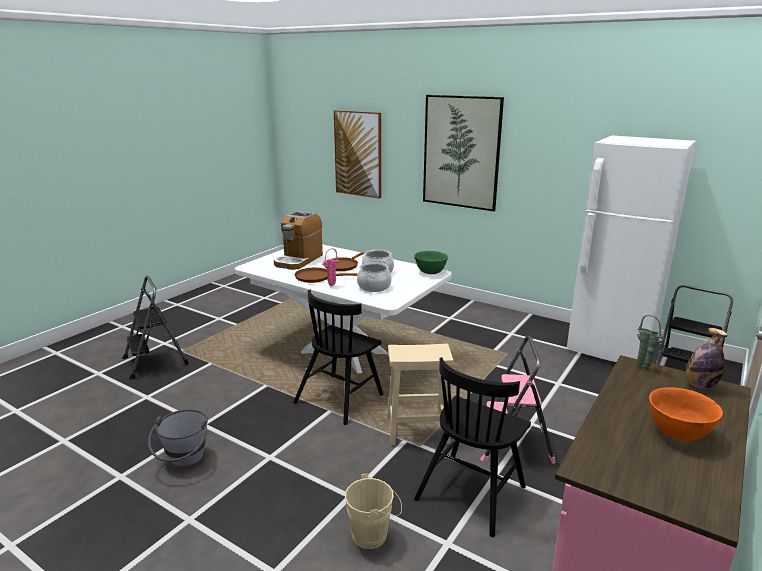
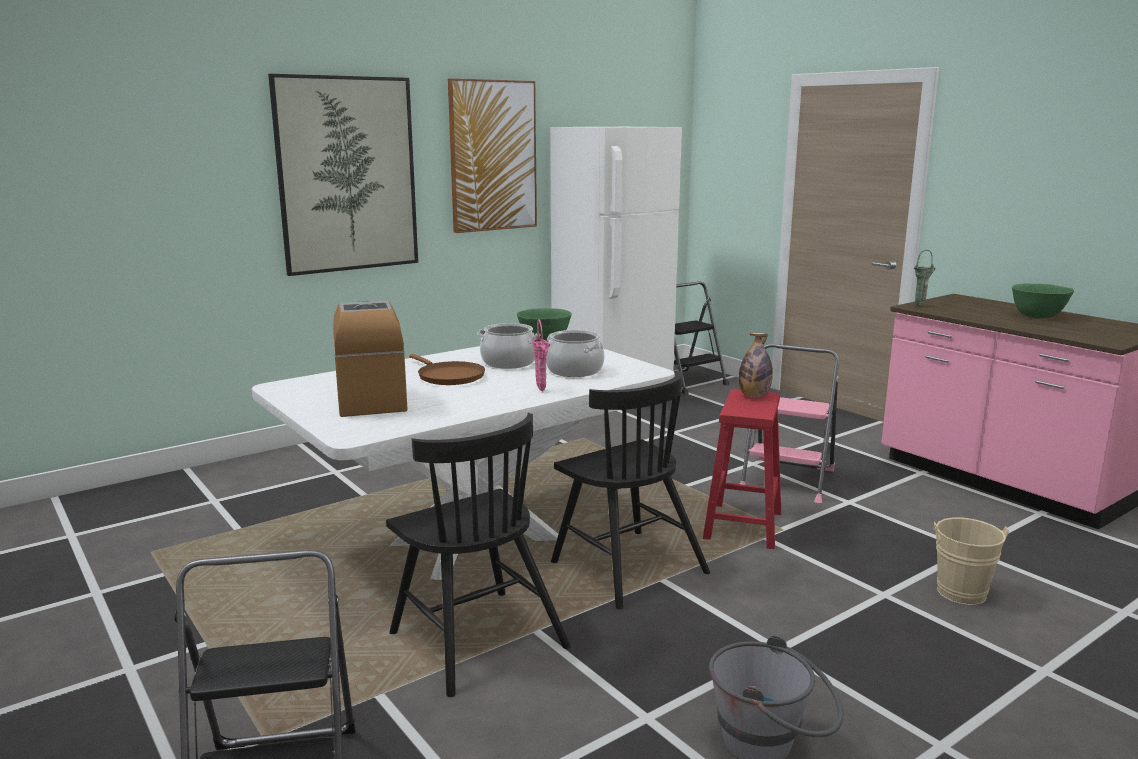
camera: 70 degrees left, 5 degrees down
coffee machine [274,211,323,270] -> coffee machine turned 150 degrees counterclockwise [333,300,408,417]
brown frying pan [295,268,357,283] -> none
picture [334,110,381,199] -> picture moved to [448,78,537,233]
beige stool [387,344,453,445] -> red stool [703,389,781,549]
black chair [414,357,531,537] -> black chair moved to [386,413,571,697]
orange bowl [649,387,723,441] -> green bowl [1012,284,1074,319]
bottle [686,328,728,389] -> bottle moved to [739,333,773,397]

